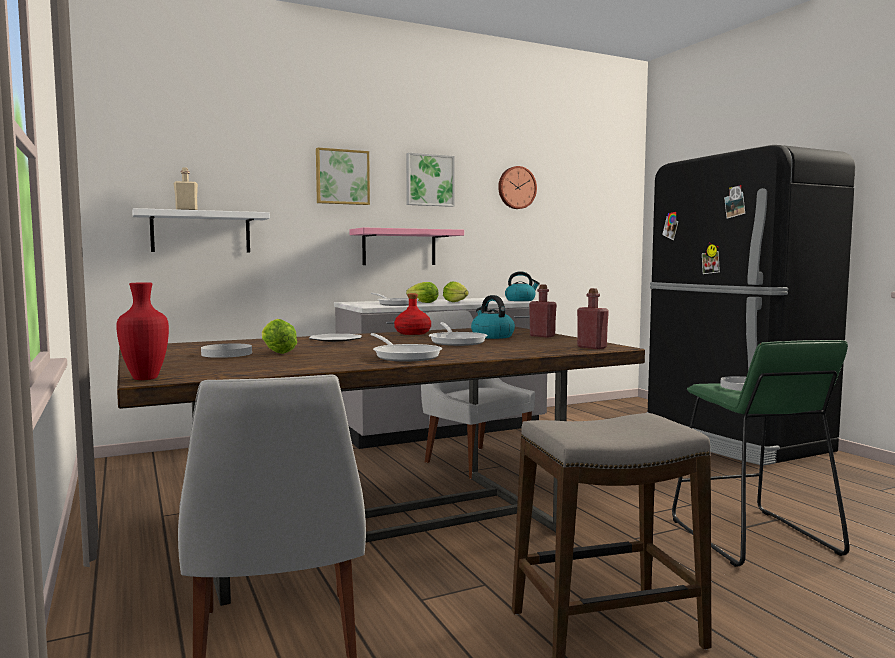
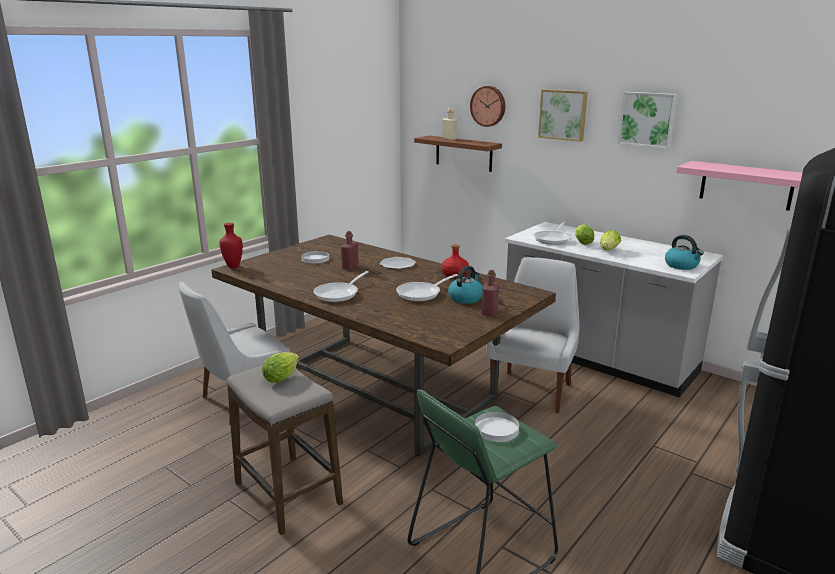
camera: 65 degrees right, 15 degrees up
white shelf [132,208,270,252] -> brown shelf [414,136,502,172]
lettuce [262,319,297,354] -> lettuce moved to [262,352,299,383]
pink shelf [349,227,464,265] -> pink shelf moved to [676,161,802,211]
wall clock [498,166,537,209] -> wall clock moved to [470,86,505,127]
red bottle [577,288,609,349] -> red bottle moved to [341,231,359,270]

